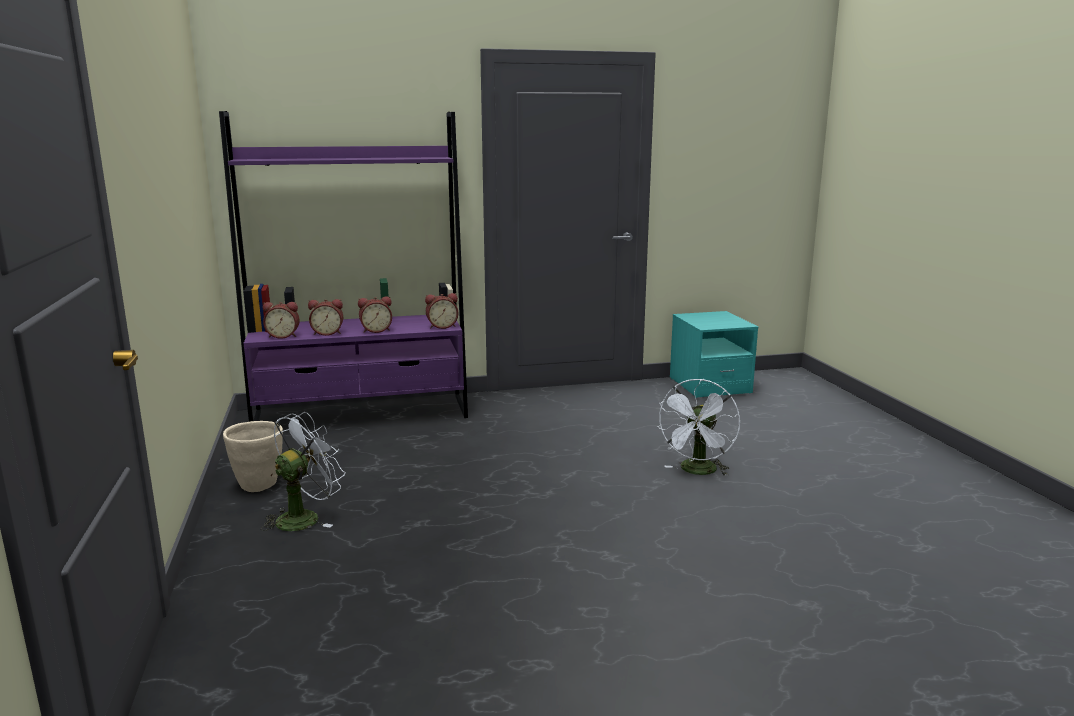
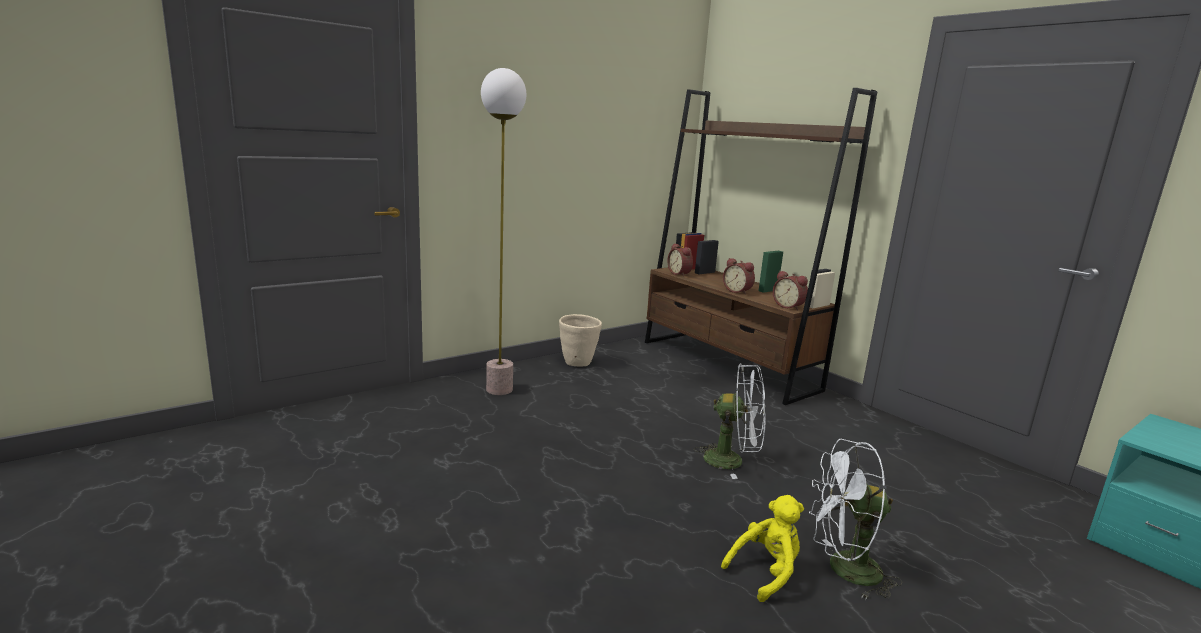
camera: 65 degrees right, 0 degrees up
purple bookcase [219,111,468,422] -> brown bookcase [645,88,877,405]
white fan [261,412,345,531] -> white fan moved to [694,363,766,479]
alarm clock [308,299,343,336] -> none
none -> floor lamp [481,68,526,395]
none -> yellow plush toy [721,495,804,602]

